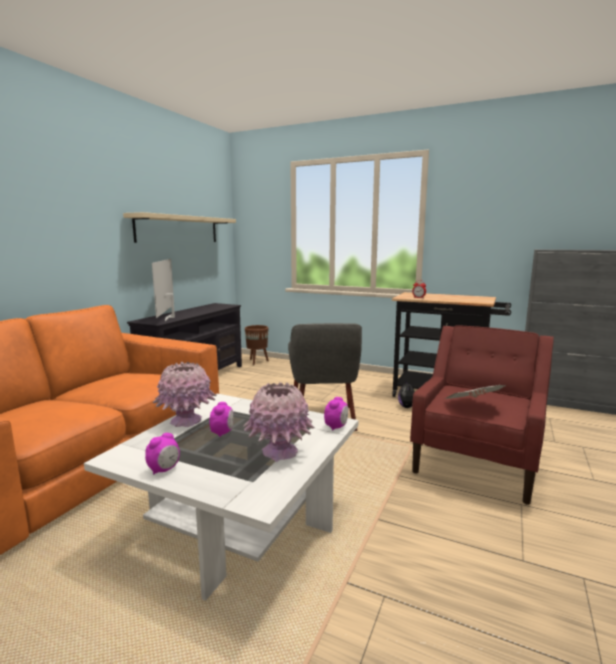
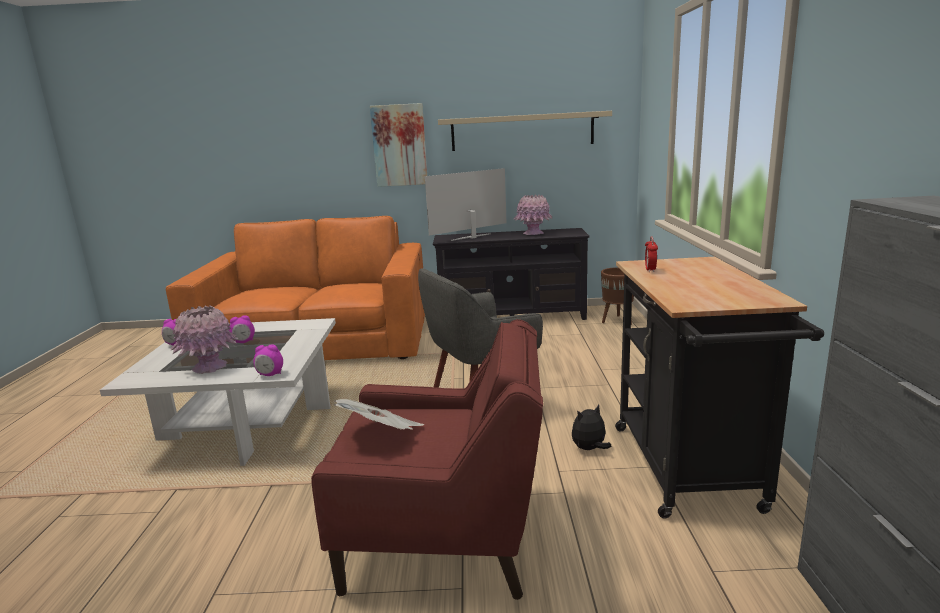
camera: 65 degrees right, 5 degrees up
pink vase [153,362,216,427] -> pink vase moved to [514,194,553,235]
none -> picture [370,103,427,187]

